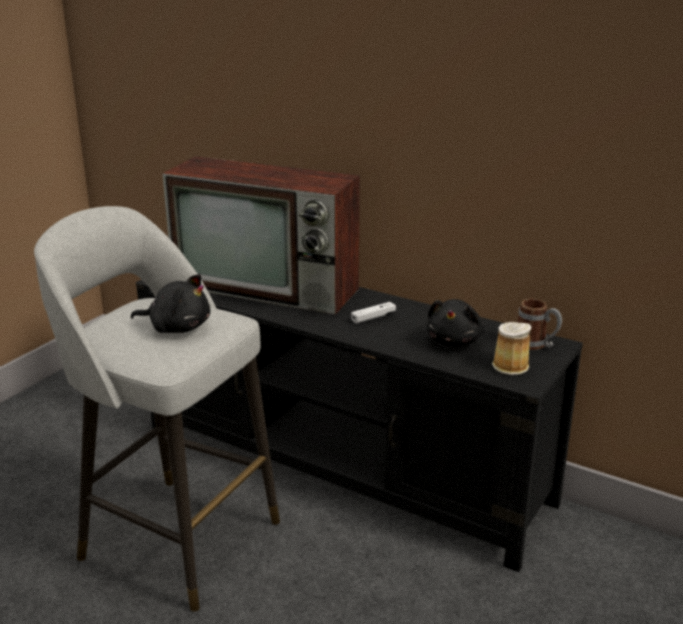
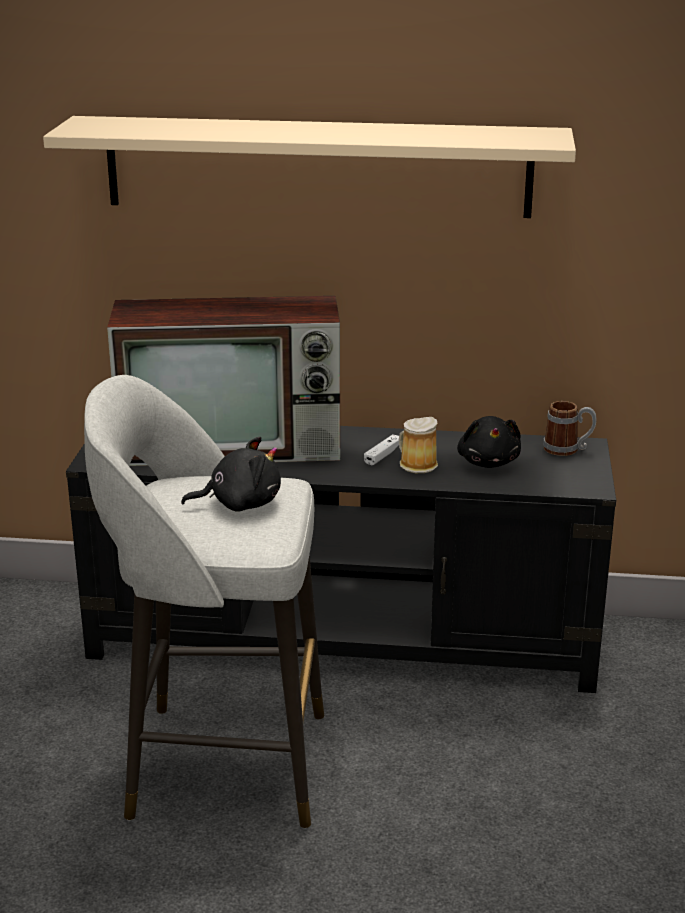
camera: 25 degrees left, 0 degrees up
mug [492,322,532,375] -> mug moved to [398,417,438,473]
none -> beige shelf [43,116,576,218]

